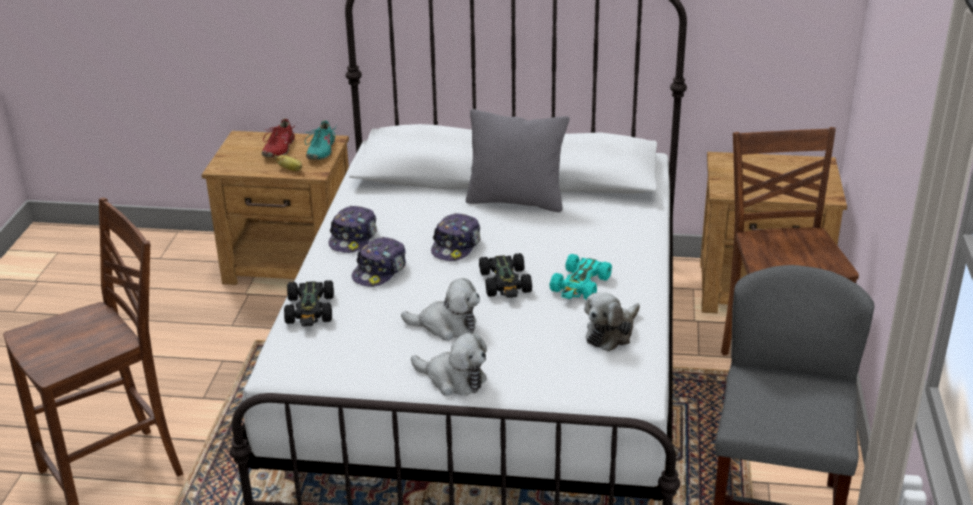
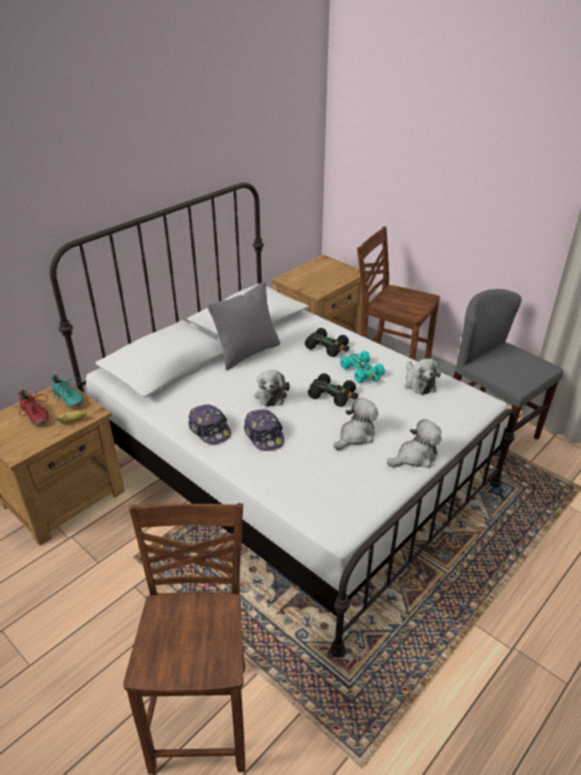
camera: 55 degrees left, 5 degrees up
black toy car [284,280,334,327] -> black toy car moved to [305,328,350,357]
cap [431,213,481,261] -> plush toy [254,370,290,406]

